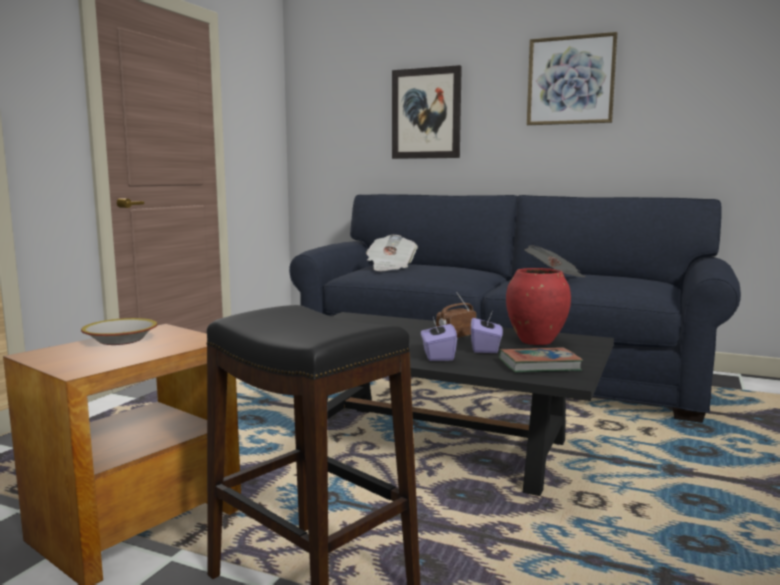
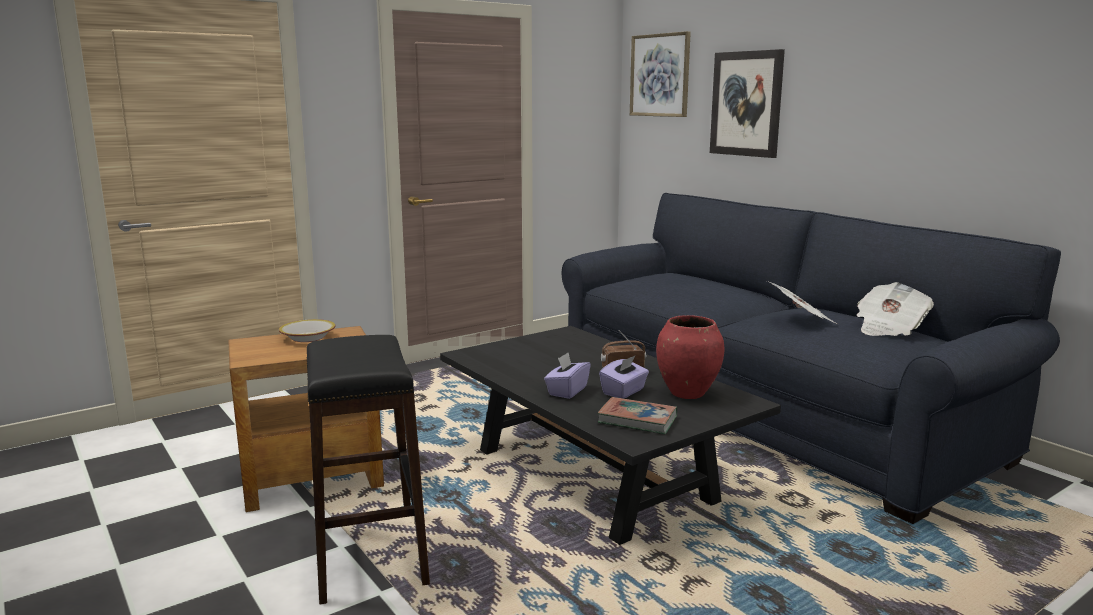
camera: 30 degrees right, 5 degrees up
newspaper [366,235,418,271] -> newspaper moved to [857,282,934,336]
picture [527,32,617,125] -> picture moved to [630,31,691,117]

